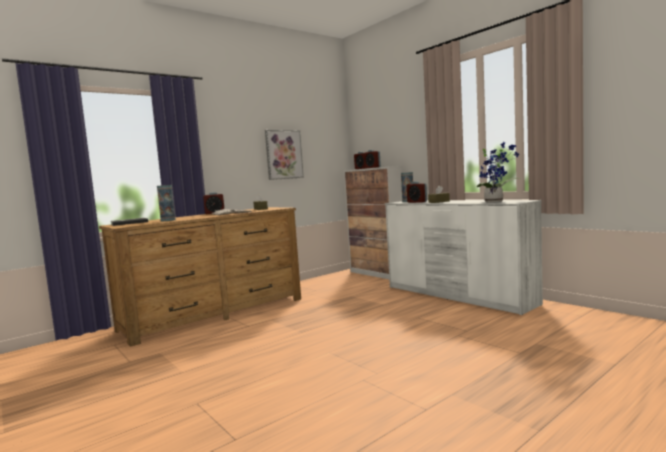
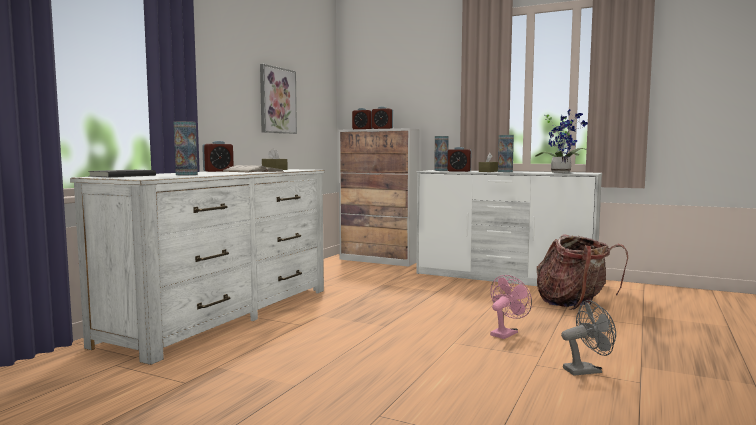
camera: 25 degrees left, 0 degrees up
brown dresser [99,207,301,347] -> white dresser [70,169,324,365]
none -> pink fan [490,275,532,339]
none -> vase [498,135,514,172]
none -> backpack [537,235,628,310]
none -> grey fan [561,300,616,376]

